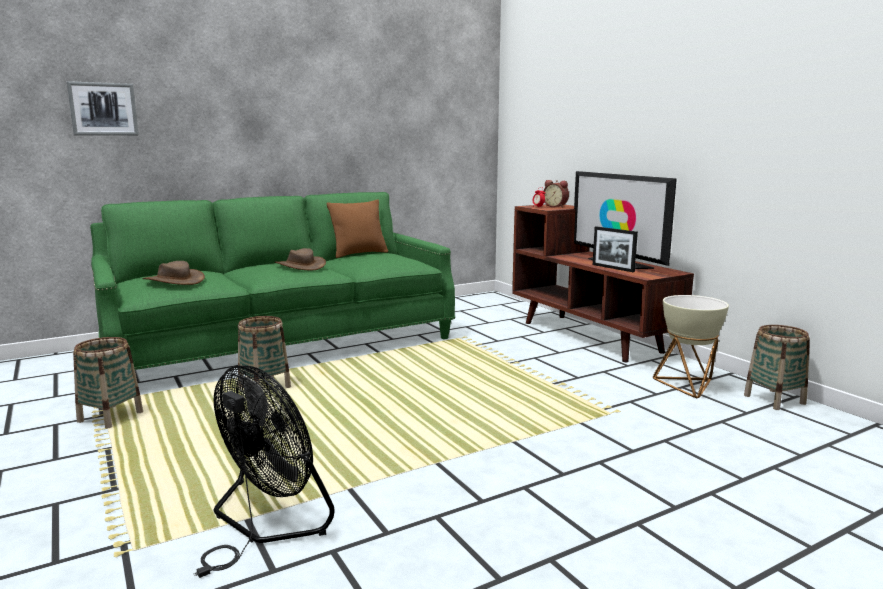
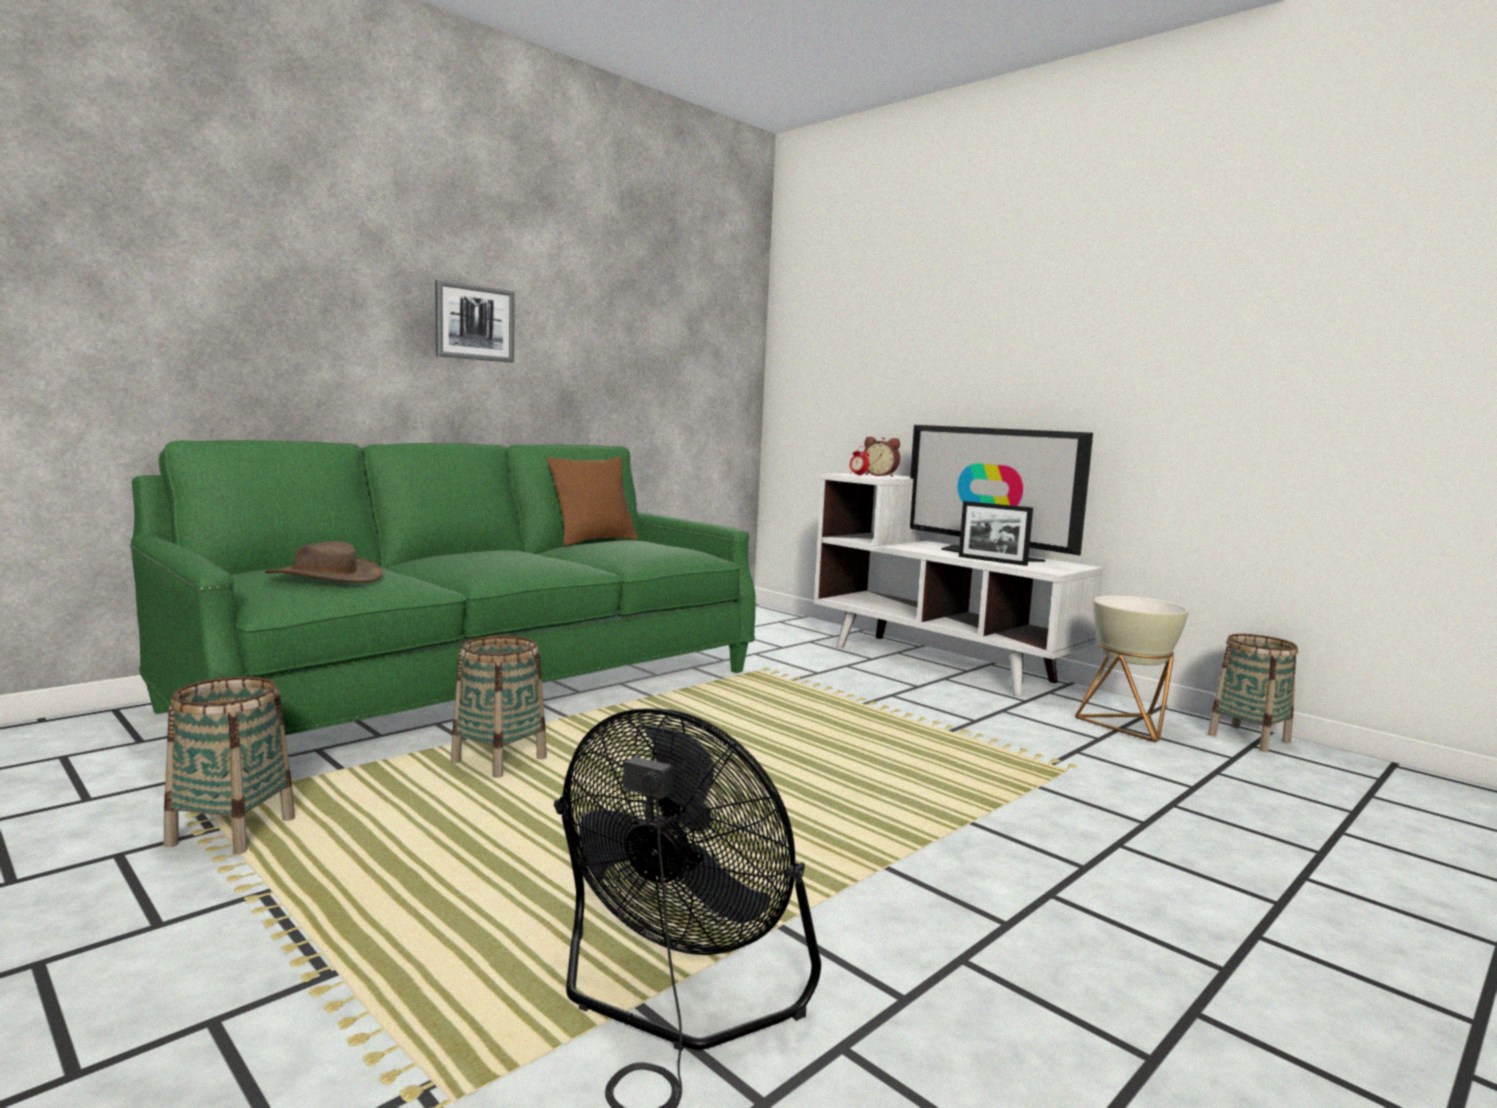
camera: 15 degrees left, 5 degrees down
picture [67,81,139,136] -> picture moved to [435,280,515,363]
brown hat [275,248,326,271] -> none
brown tv stand [512,204,694,362] -> white tv stand [814,473,1103,697]

